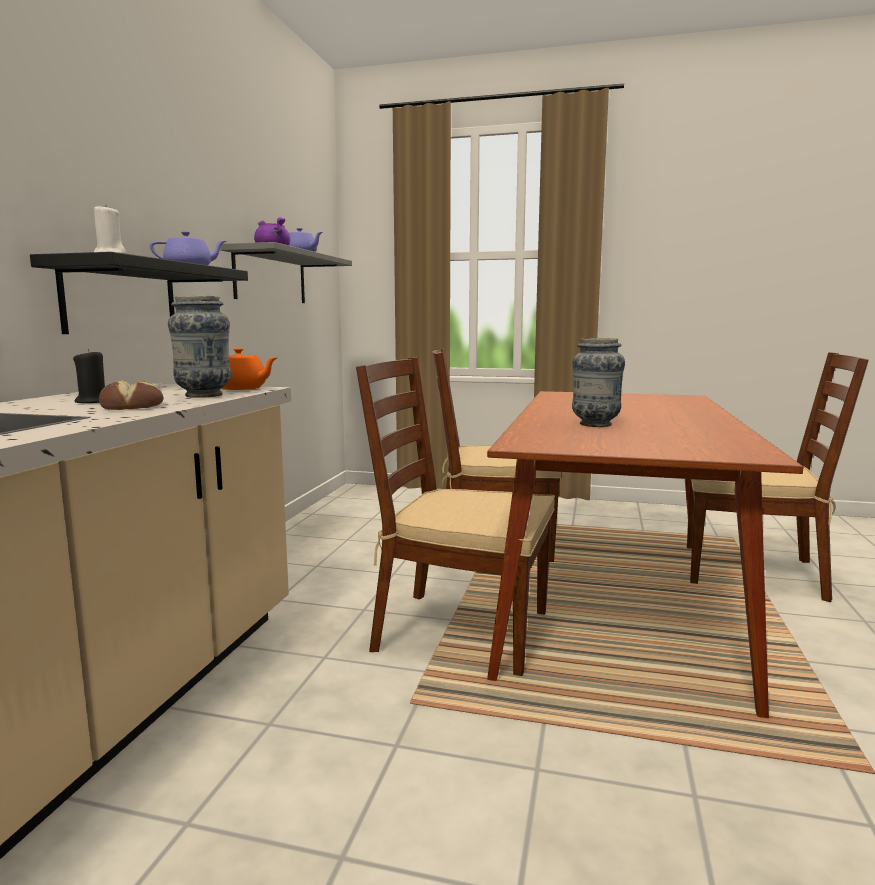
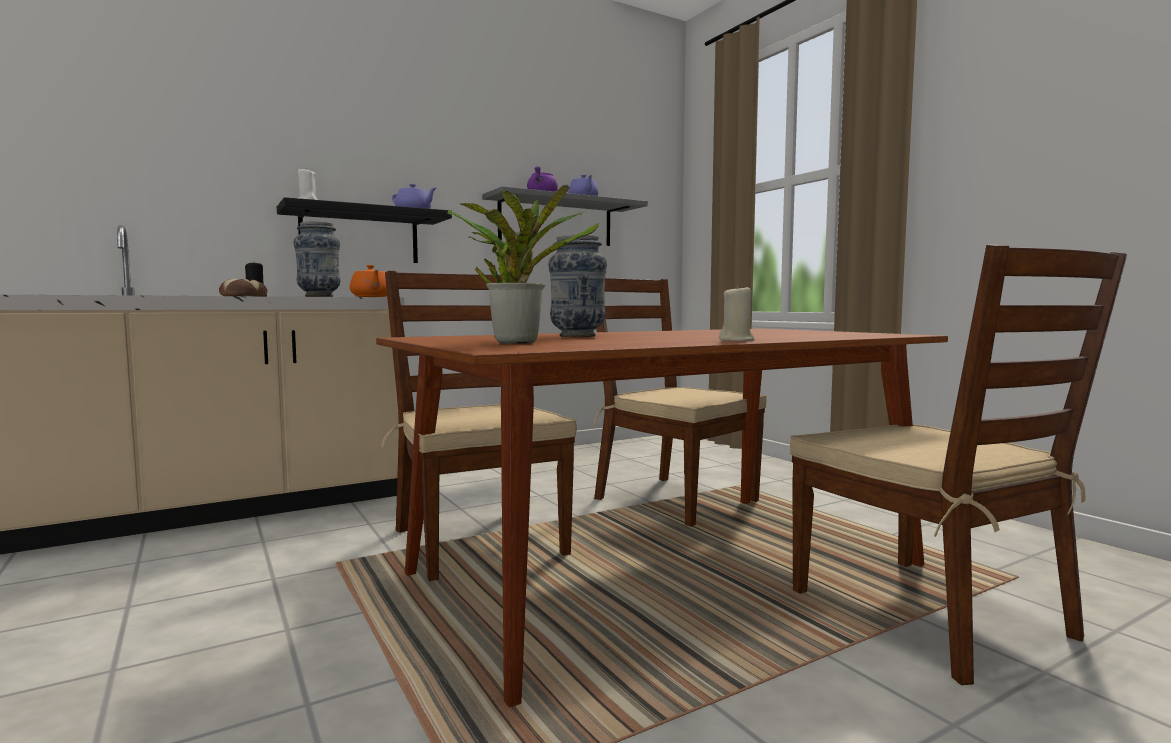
camera: 45 degrees right, 5 degrees down
none -> potted plant [447,185,599,344]
none -> beige candle [719,284,755,341]

